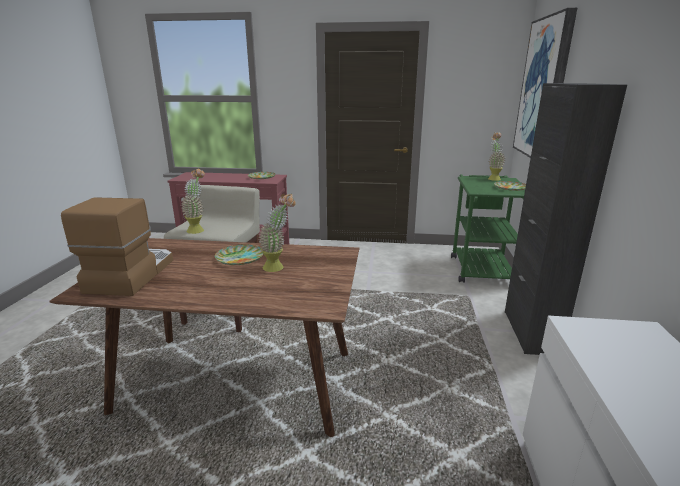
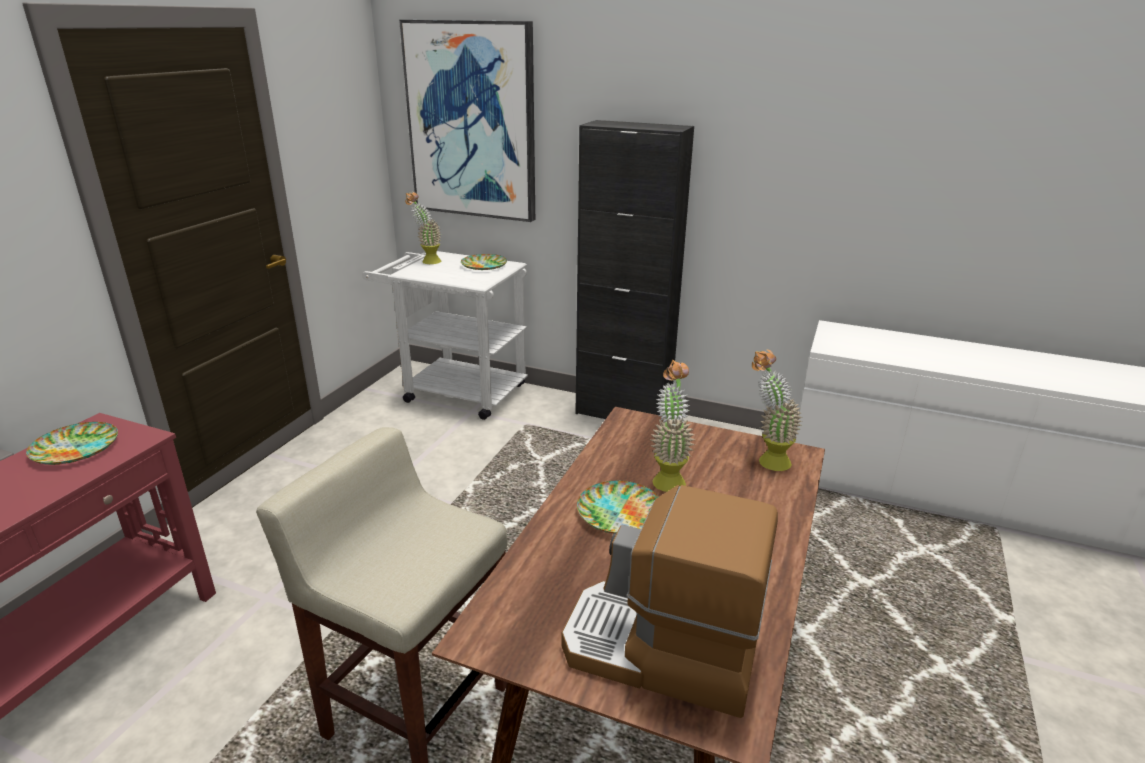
camera: 75 degrees left, 5 degrees up
potted plant [182,168,205,234] -> potted plant moved to [752,350,803,471]
green cart [451,174,525,283] -> white cart [362,251,528,420]

